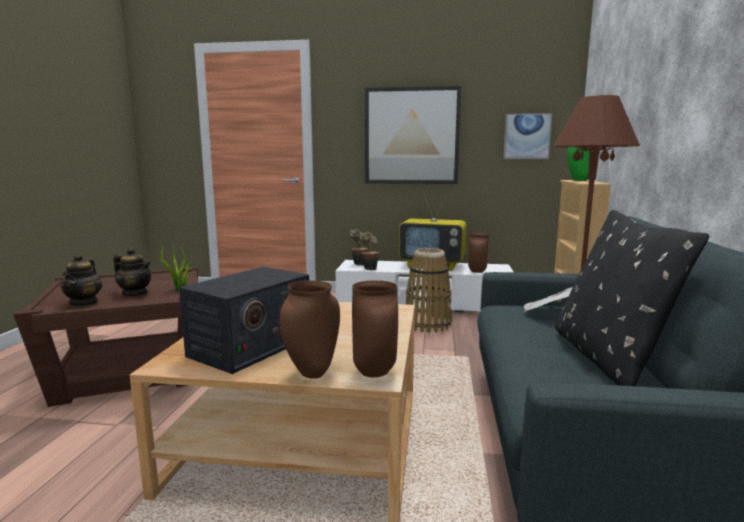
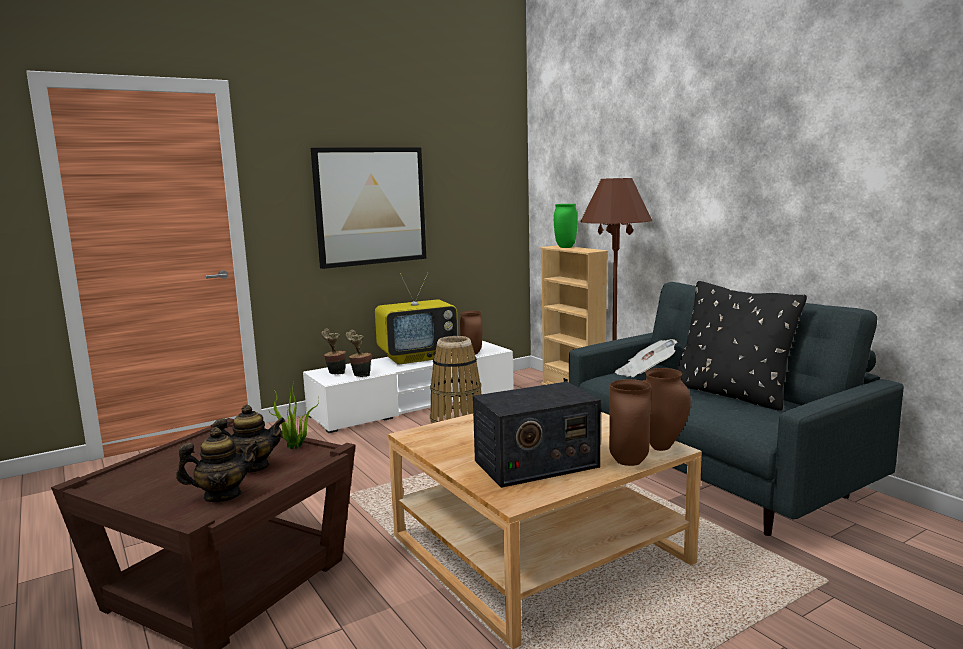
camera: 40 degrees left, 0 degrees up
teapot [60,253,103,306] -> teapot turned 60 degrees counterclockwise [176,427,259,503]
radio [179,267,309,374] -> radio turned 75 degrees clockwise [473,382,601,488]
picture [503,113,552,159] -> none

